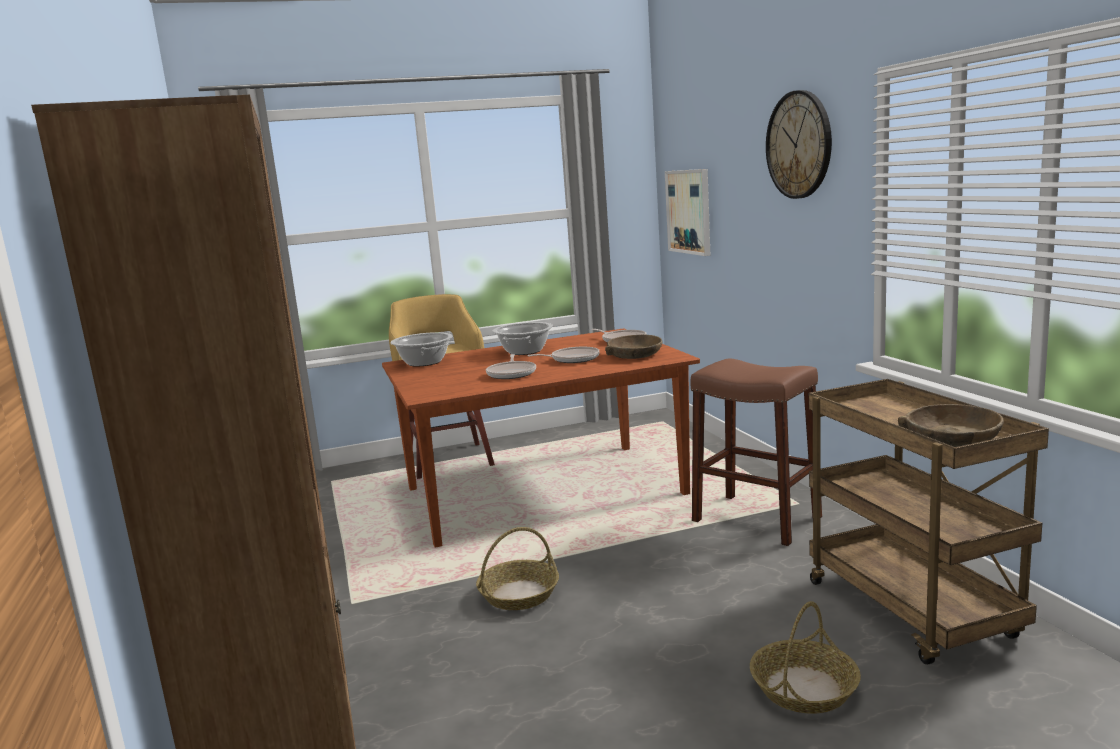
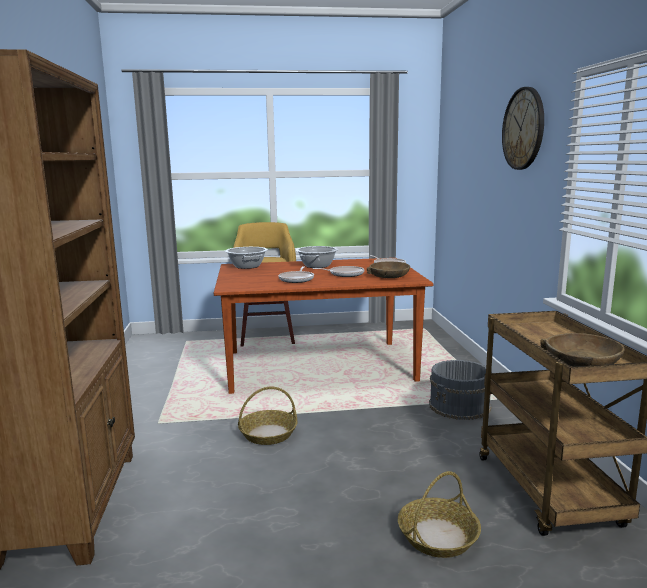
camera: 10 degrees right, 0 degrees up
picture [665,169,710,256] -> none
brown stool [690,358,822,546] -> grey bucket [429,360,492,420]

